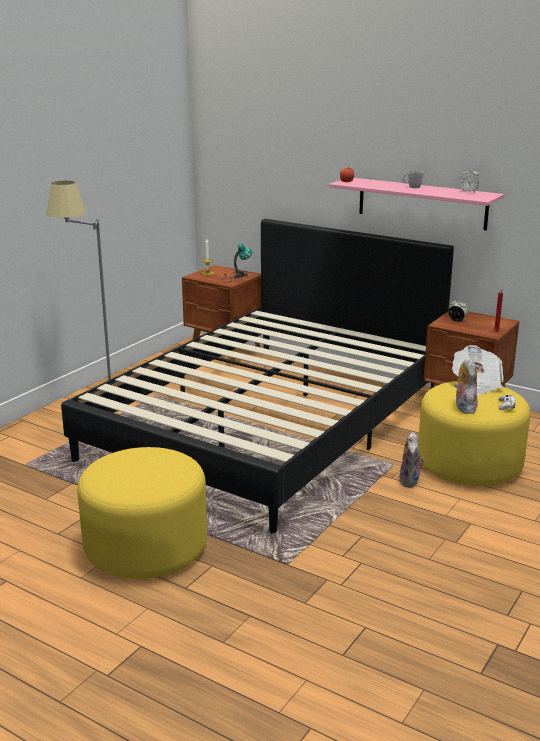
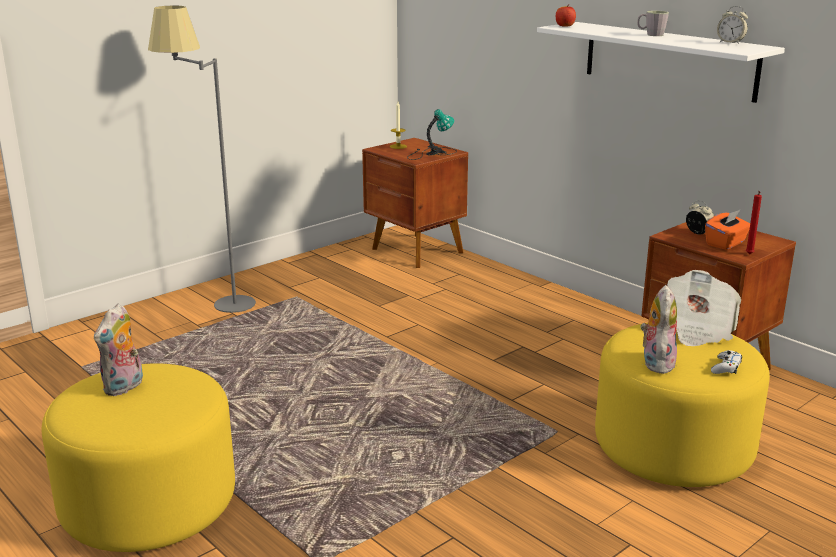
camera: 15 degrees right, 0 degrees up
black bed [61,219,454,533] -> none
pink shelf [329,178,504,230] -> white shelf [537,22,785,103]
plush toy [399,432,425,488] -> plush toy moved to [94,304,143,396]
none -> orange tissue box [705,210,750,250]

